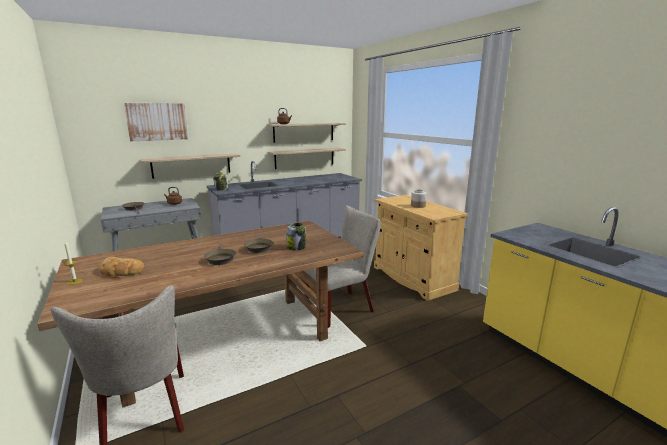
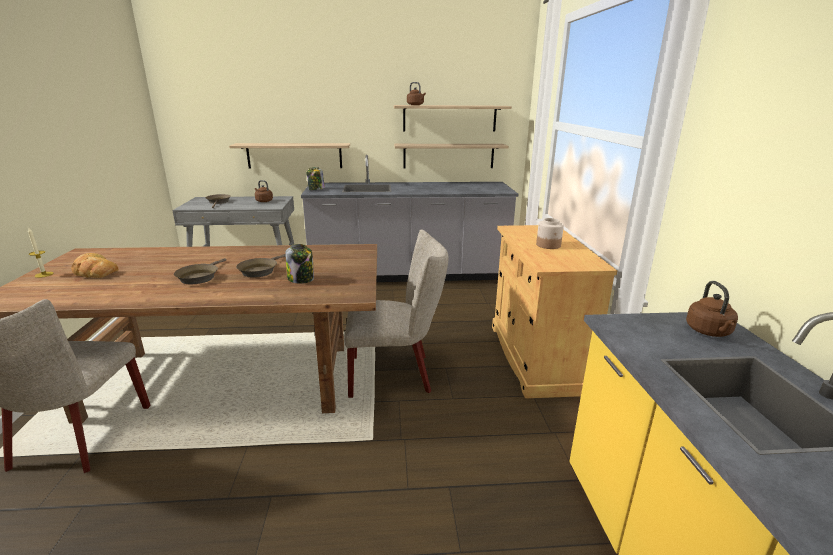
camera: 25 degrees right, 5 degrees up
picture [124,103,188,141] -> none
none -> brown kettle [686,281,738,337]

